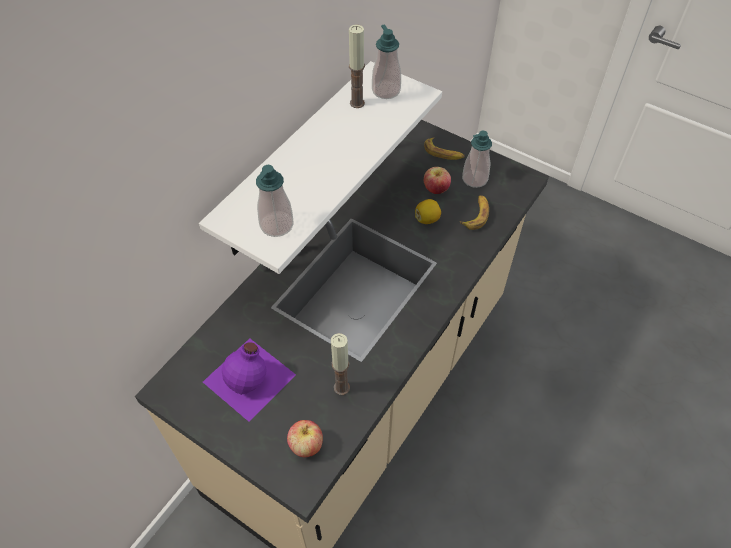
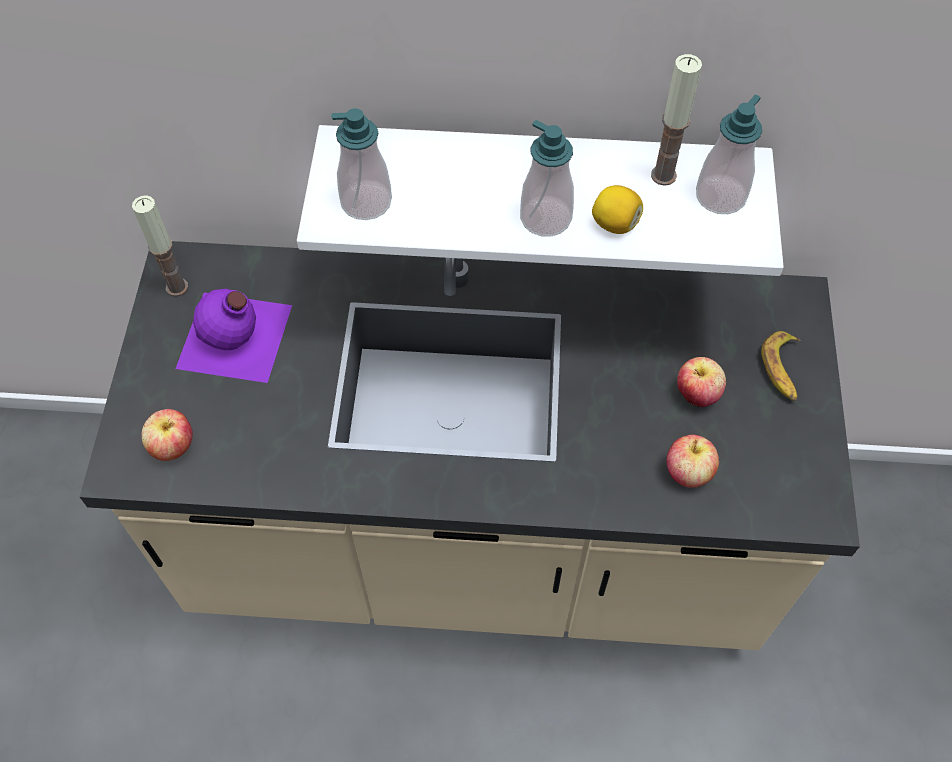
camera: 60 degrees right, 5 degrees up
candle [331,333,350,395] -> candle moved to [132,195,188,297]
lemon [415,199,441,224] -> lemon moved to [592,185,643,234]
banana [460,195,489,230] -> apple [666,435,719,488]
soap dispenser [462,131,492,188] -> soap dispenser moved to [520,120,574,237]

